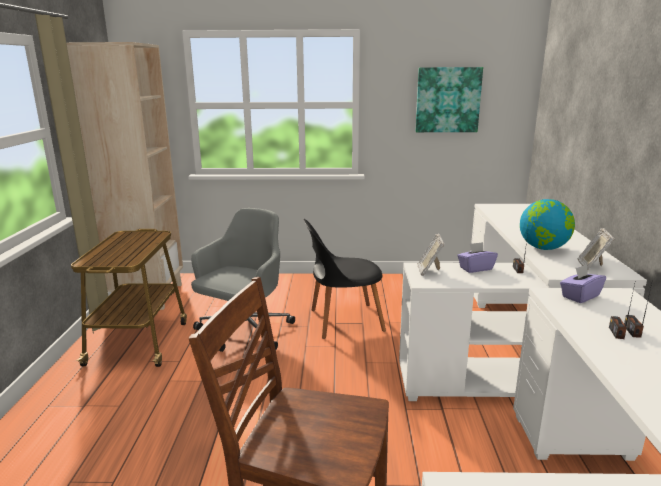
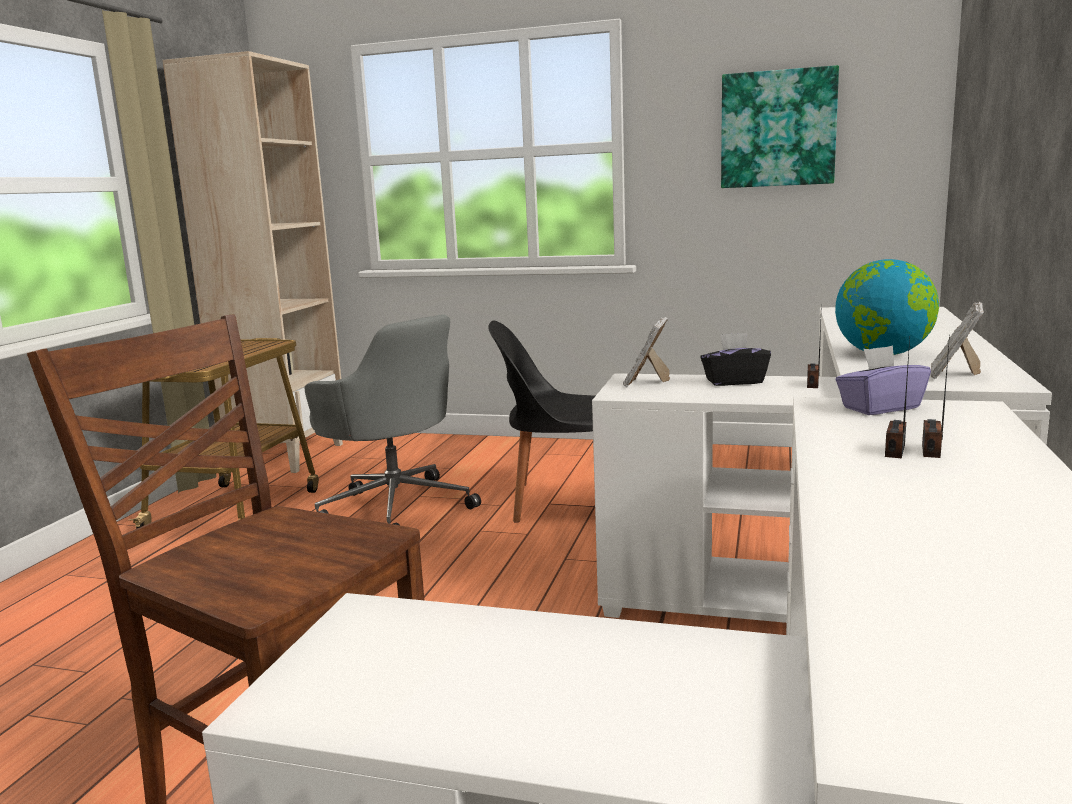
camera: 15 degrees right, 5 degrees down
grey office chair [191,208,295,352] -> grey office chair turned 90 degrees clockwise [305,314,481,525]
purple tissue box [457,242,498,273] -> black tissue box [700,333,771,386]

